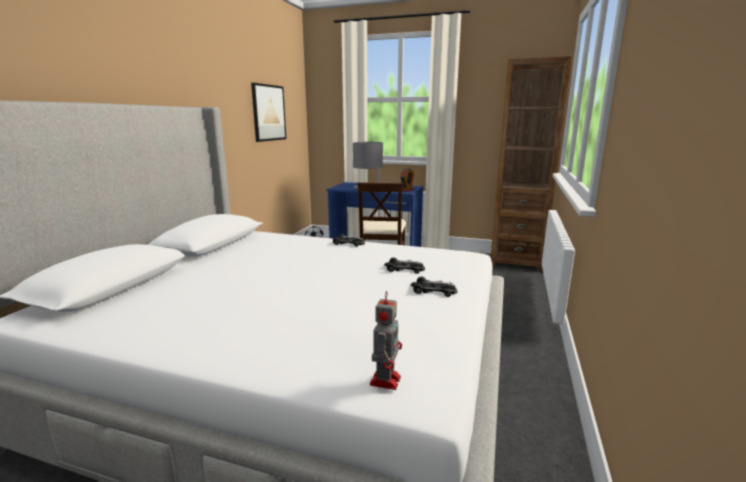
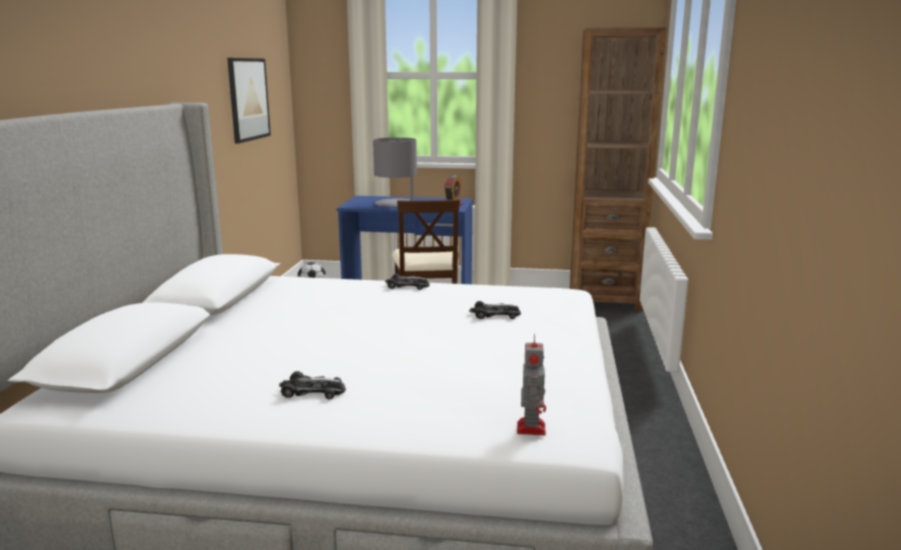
camera: 10 degrees left, 0 degrees up
toy car [410,277,458,297] -> toy car moved to [279,371,346,400]

